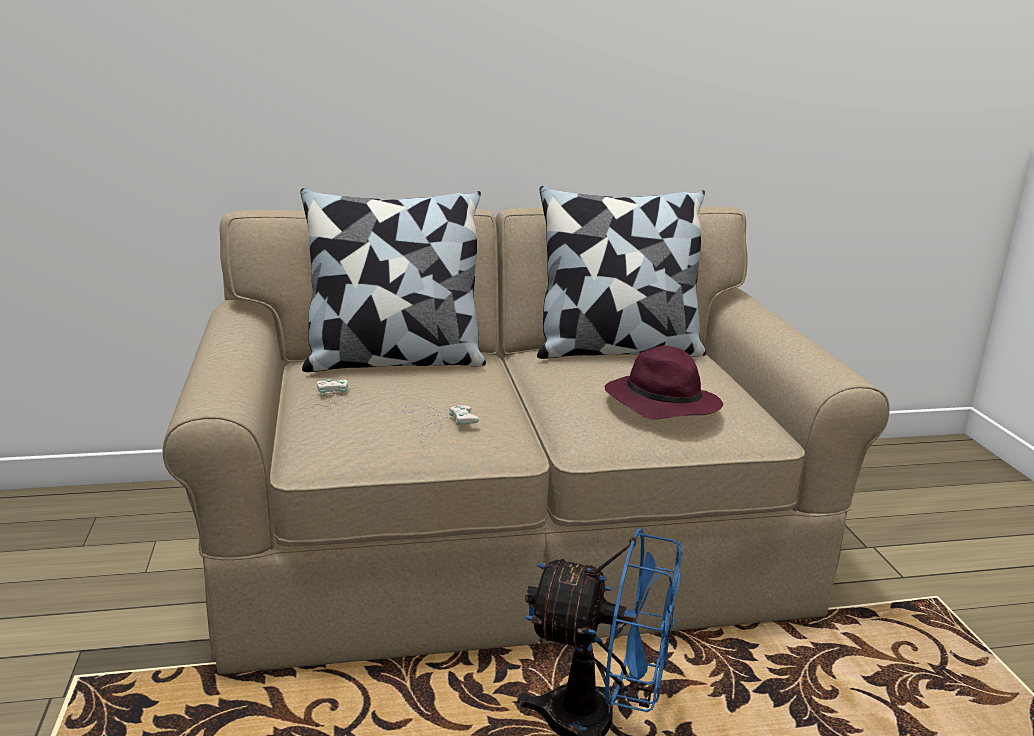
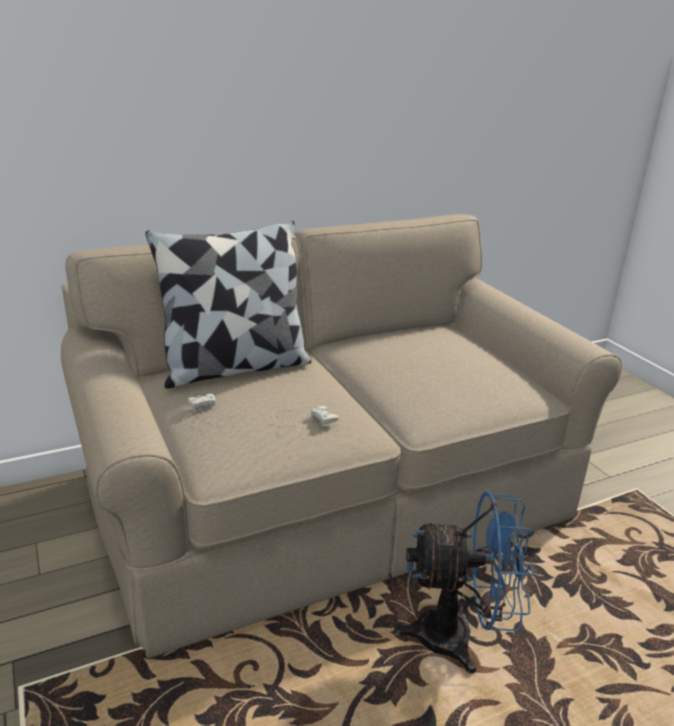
camera: 15 degrees left, 5 degrees up
pillow [537,186,706,359] -> none
purple hat [605,345,723,419] -> none

